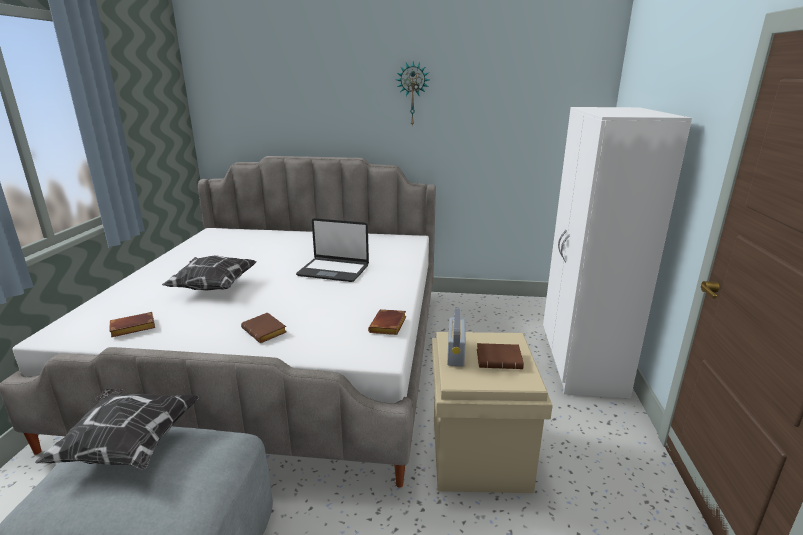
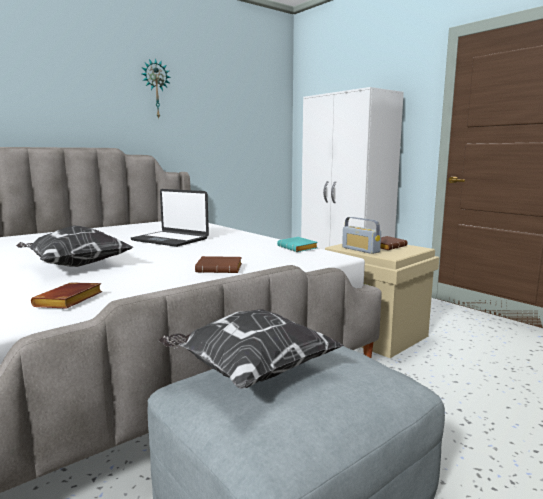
camera: 45 degrees left, 10 degrees down
laptop [296,218,369,282] -> laptop turned 60 degrees clockwise [131,189,209,247]
brown book [368,309,406,335] -> turquoise book [277,237,318,252]

